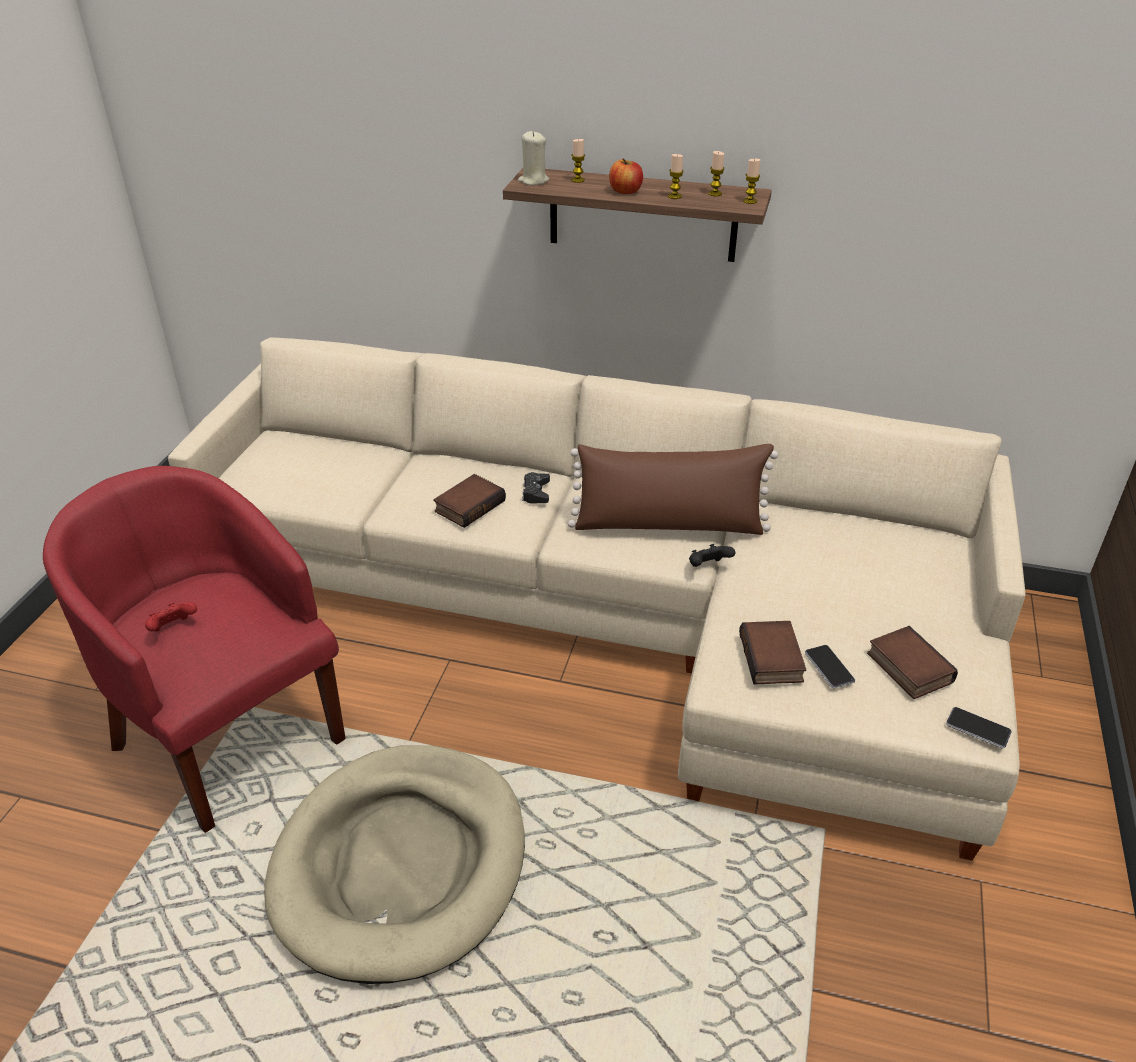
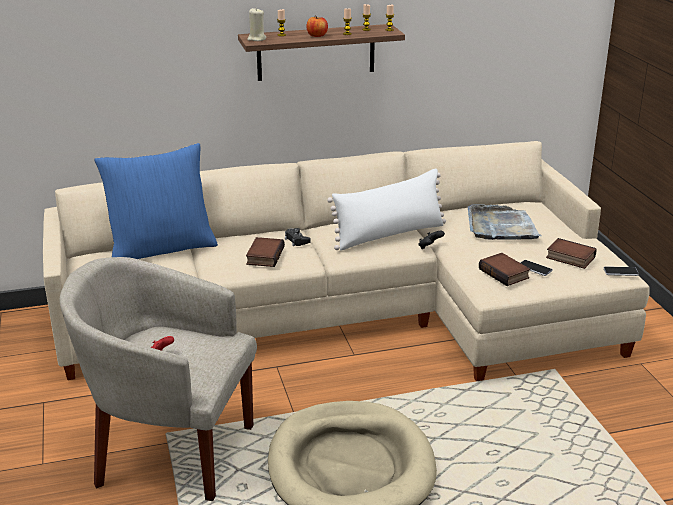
camera: 30 degrees left, 10 degrees down
red armchair [43,466,345,833] -> beige armchair [59,257,257,501]
brown pillow [568,444,778,535] -> white pillow [327,168,446,250]
none -> blue pillow [94,143,218,259]
none -> grey tray [468,204,541,240]

